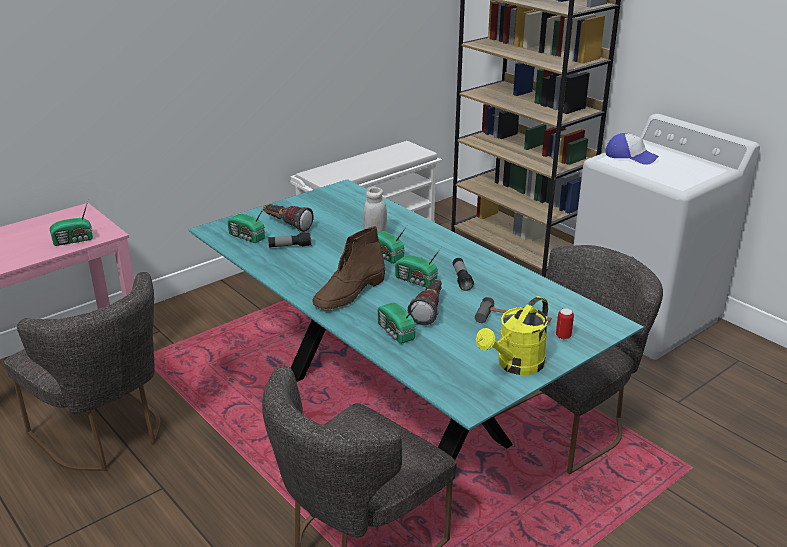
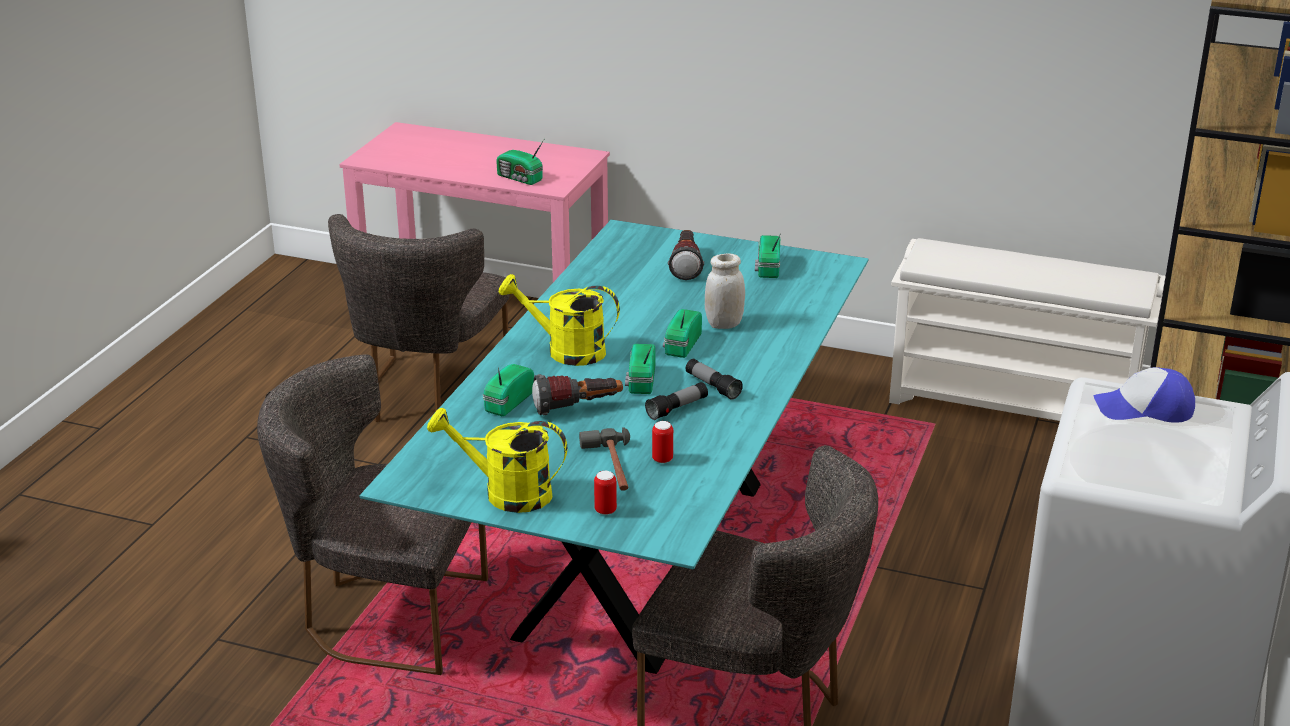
camera: 60 degrees right, 0 degrees up
radio [227,206,265,243] -> radio moved to [755,233,781,278]
flashlight [268,232,311,248] -> flashlight moved to [685,359,743,400]
brown boot [312,226,385,309] -> yellow watering can [499,274,620,366]
cap [606,133,659,165] -> cap turned 90 degrees clockwise [1094,367,1195,423]
none -> can [652,421,673,463]

